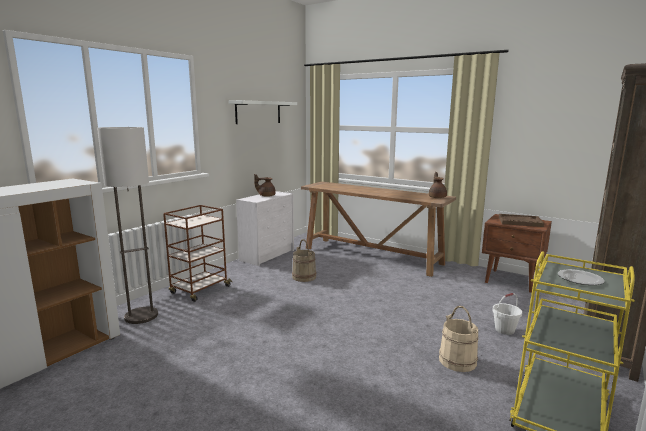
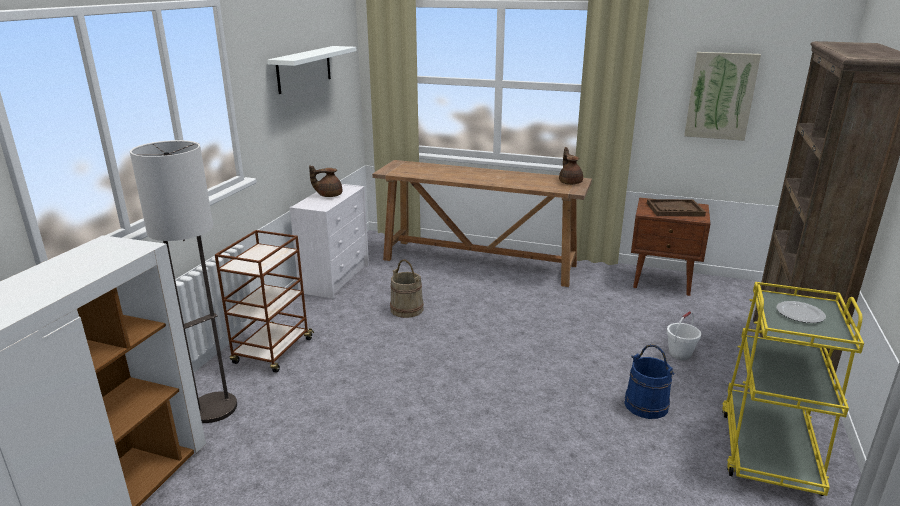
camera: 15 degrees left, 10 degrees up
beige bucket [439,306,478,372] -> blue bucket [624,344,675,419]
none -> picture [684,52,761,141]

